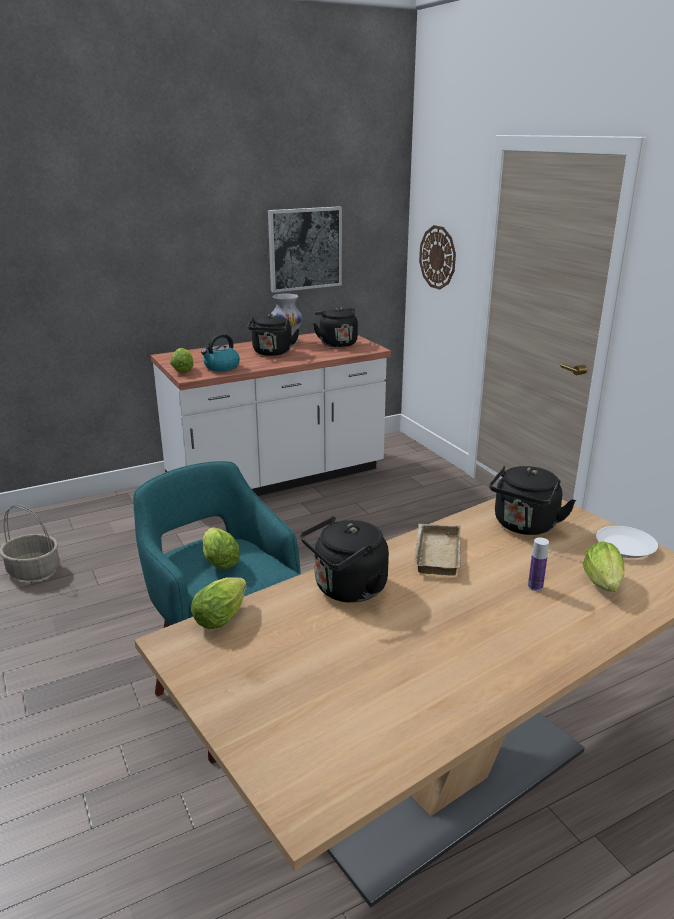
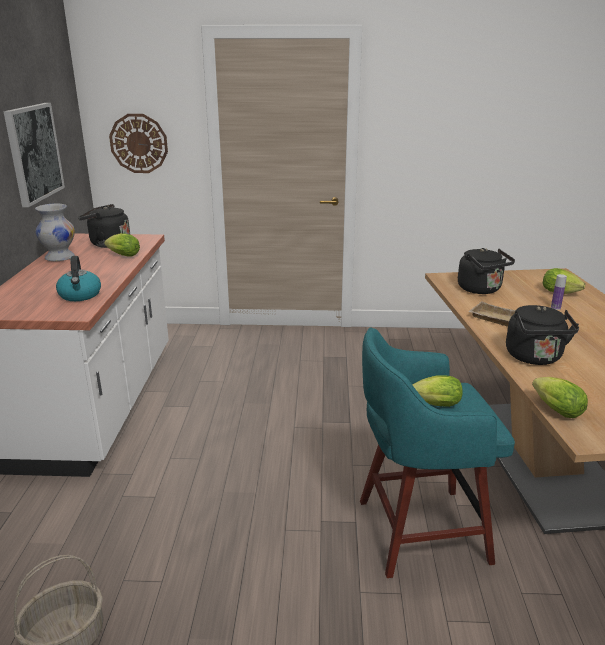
camera: 60 degrees left, 0 degrees up
lettuce [170,348,194,373] -> lettuce moved to [104,233,140,257]
black kettle [248,314,300,356] -> none
white plate [596,526,658,558] -> none

